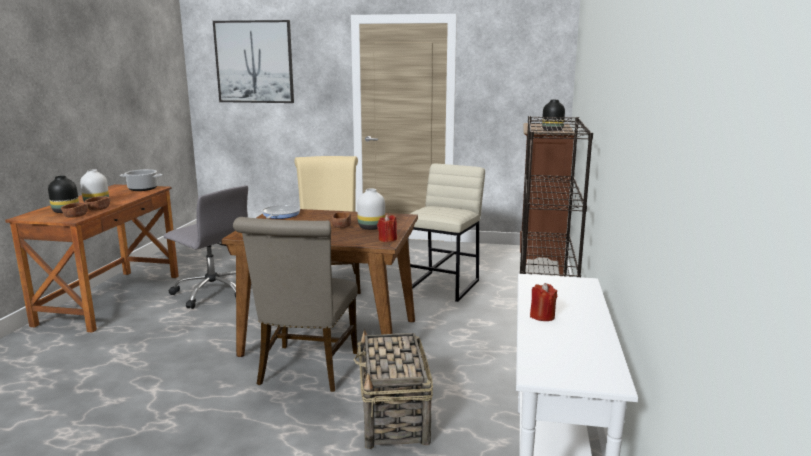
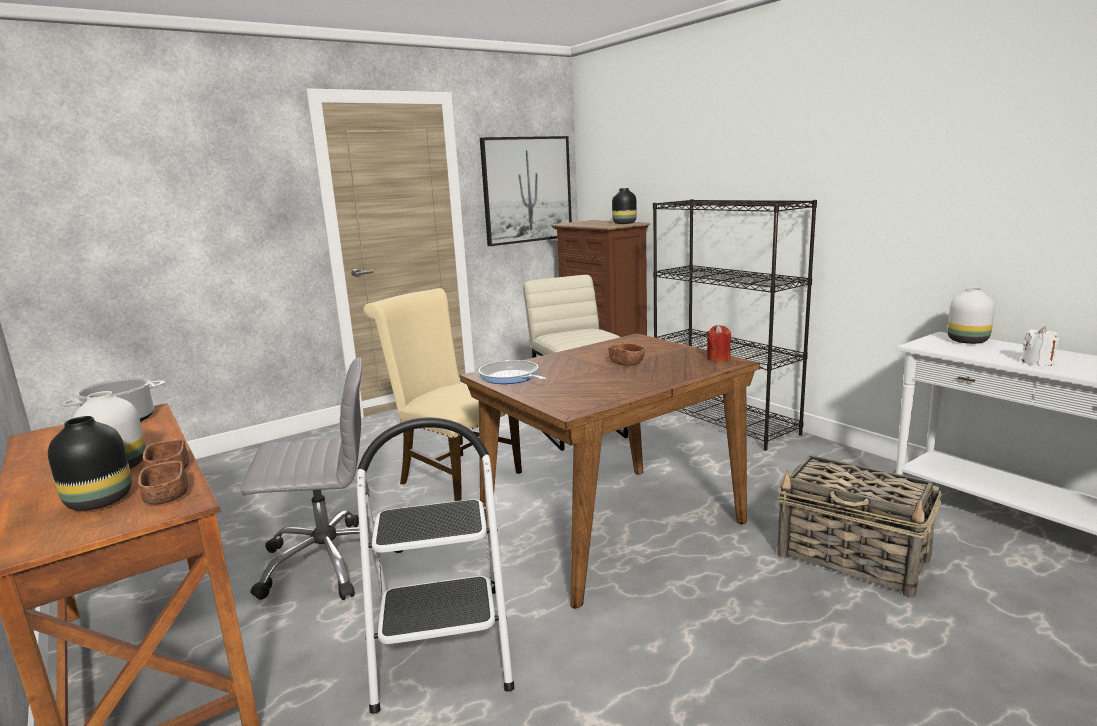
camera: 45 degrees left, 0 degrees up
picture [213,20,294,103] -> picture moved to [480,136,572,246]
beige chair [233,217,358,392] -> none
white vase [357,189,385,230] -> white vase moved to [947,287,995,344]
red candle [530,283,557,321] -> white candle [1021,326,1059,366]
none -> step ladder [357,417,514,714]

